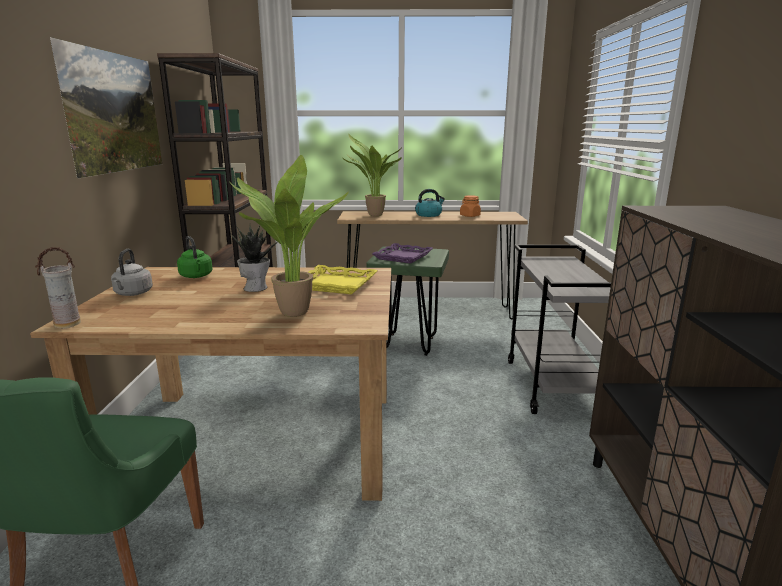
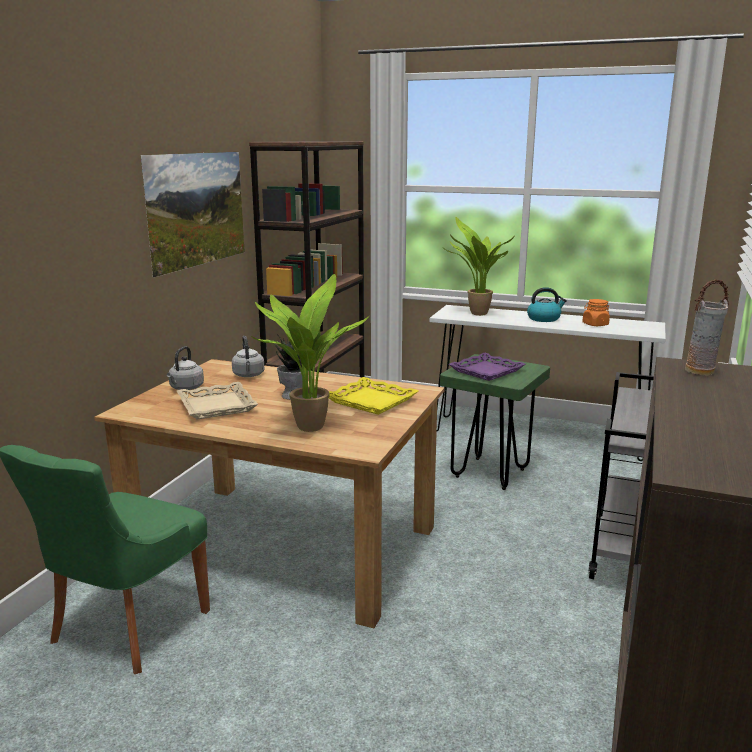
camera: 20 degrees right, 0 degrees up
vase [35,247,81,328] -> vase moved to [685,279,729,376]
green kettle [177,236,213,278] -> grey kettle [232,336,264,377]
brown console table [337,211,528,319] -> white console table [429,305,666,461]
none -> beige tray [177,382,258,420]

